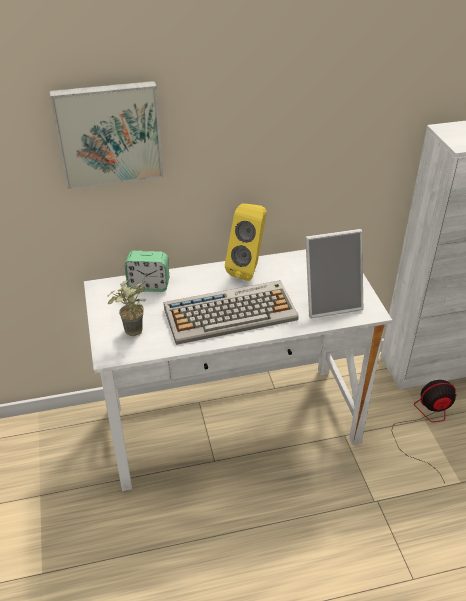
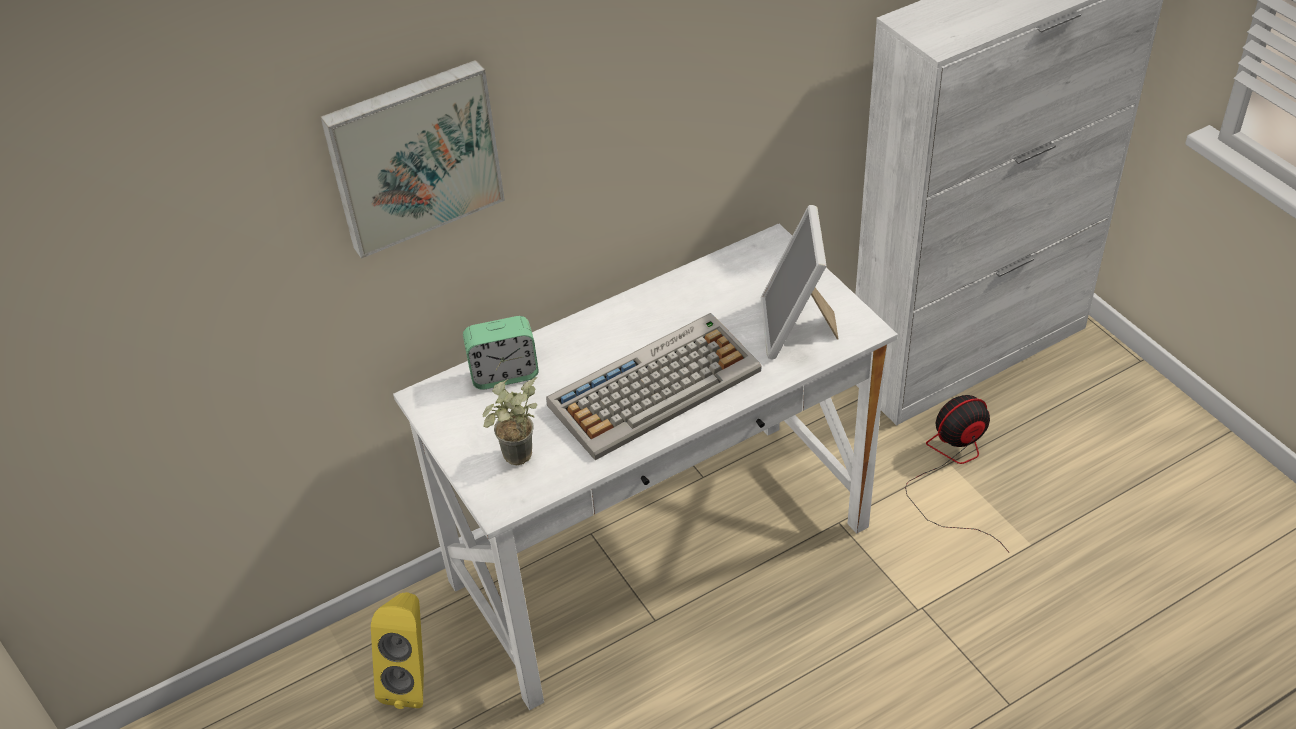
camera: 15 degrees left, 5 degrees up
yellow speaker [225,203,267,281] -> yellow speaker moved to [371,592,424,709]
picture frame [305,229,363,318] -> picture frame turned 120 degrees clockwise [761,205,839,359]

